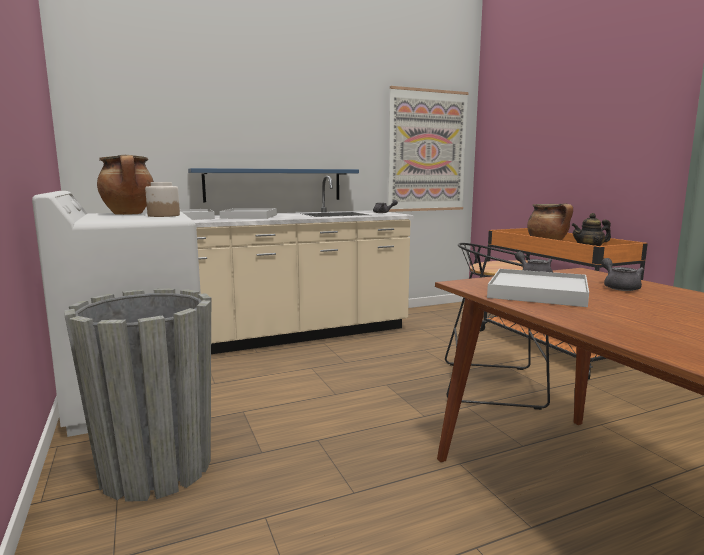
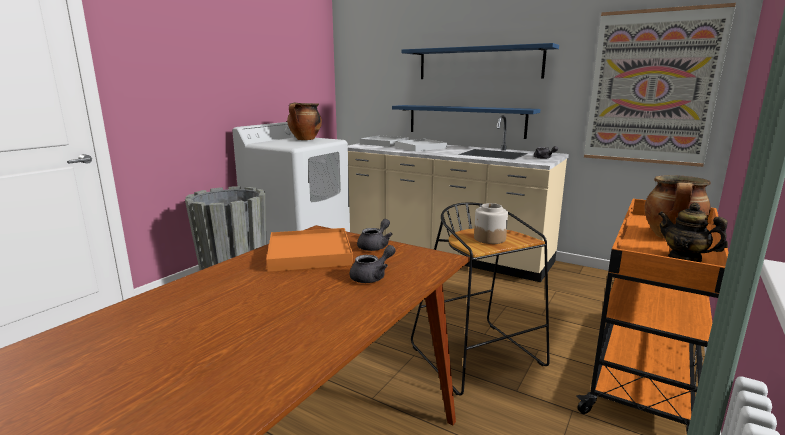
camera: 55 degrees right, 5 degrees up
jar [145,182,180,217] -> jar moved to [474,203,508,244]
white tray [487,269,589,307] -> orange tray [266,228,353,272]
none -> blue shelf [401,43,559,79]

